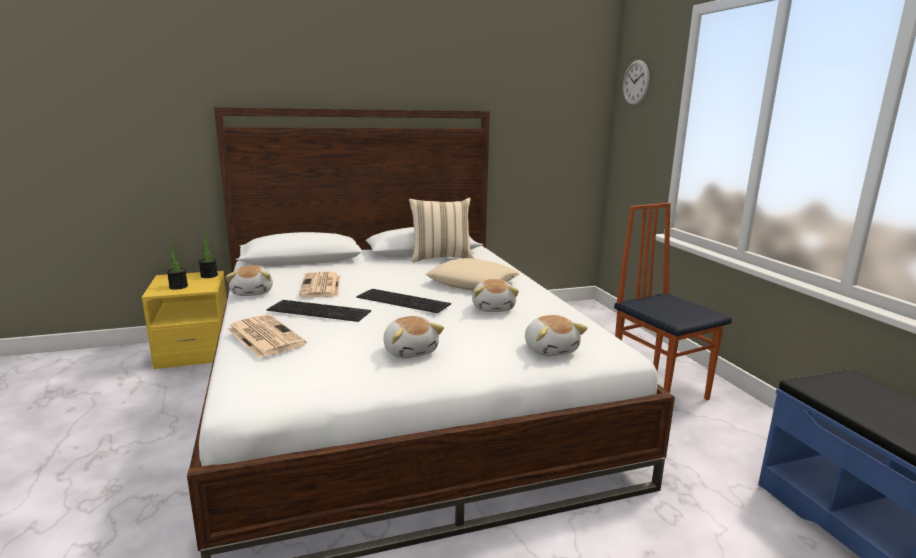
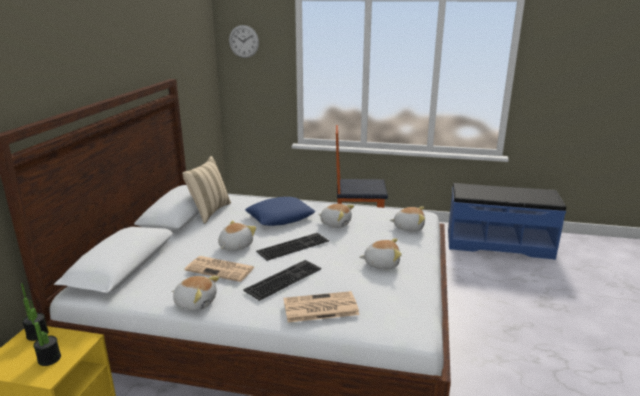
camera: 60 degrees left, 5 degrees up
beige pillow [425,258,520,291] -> blue pillow [245,197,315,226]
none -> plush toy [218,220,256,251]

